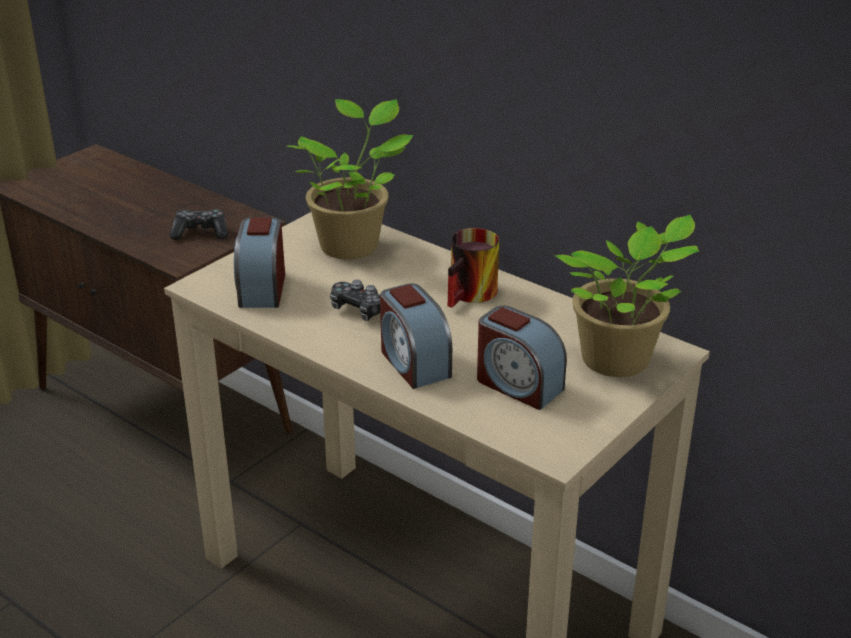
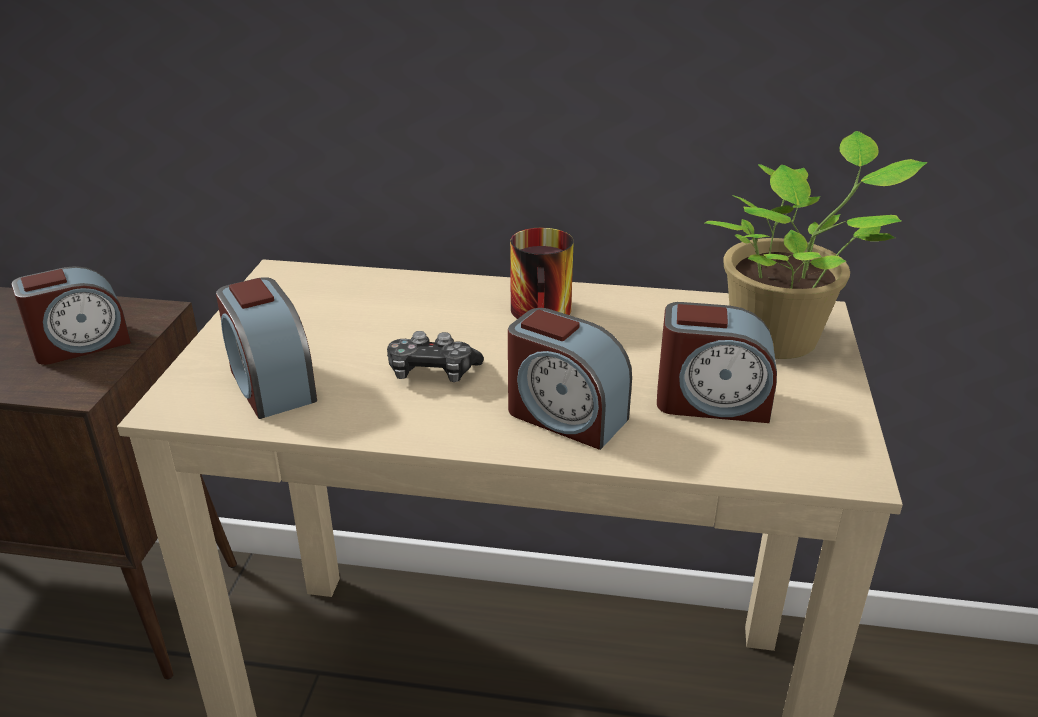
camera: 30 degrees left, 0 degrees up
game controller [170,209,228,240] -> alarm clock [11,266,131,365]
potted plant [287,99,414,260] -> none

